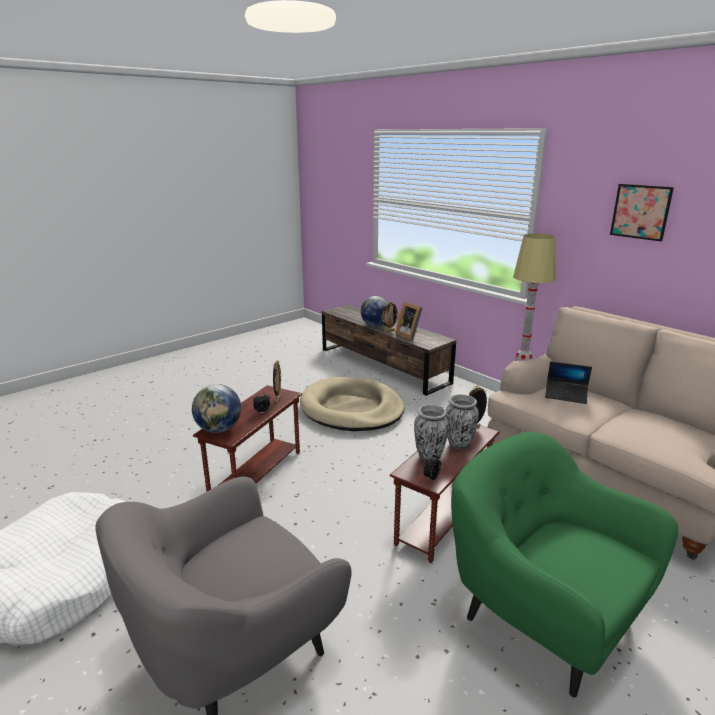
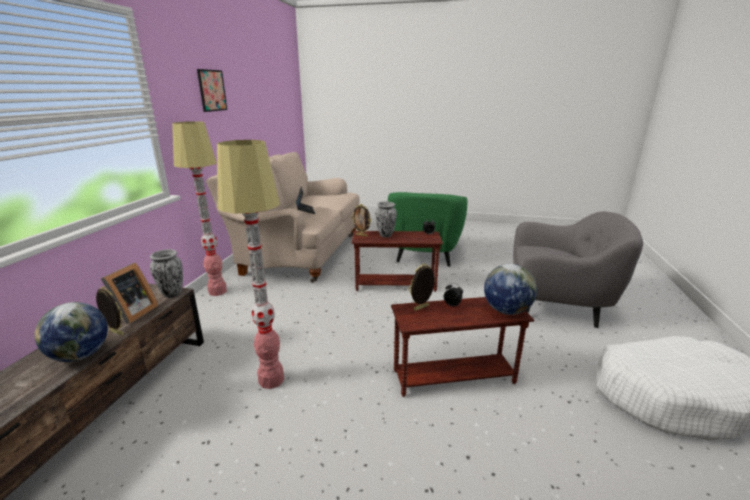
camera: 125 degrees left, 0 degrees up
beige dog bed [300,377,405,431] -> floor lamp [217,140,284,389]
vase [414,405,449,461] -> vase moved to [150,249,183,298]

